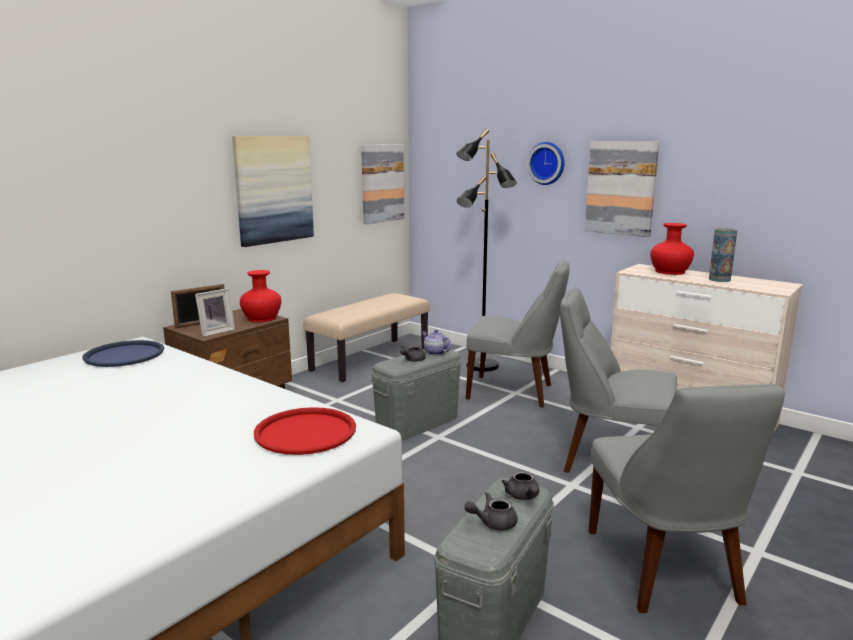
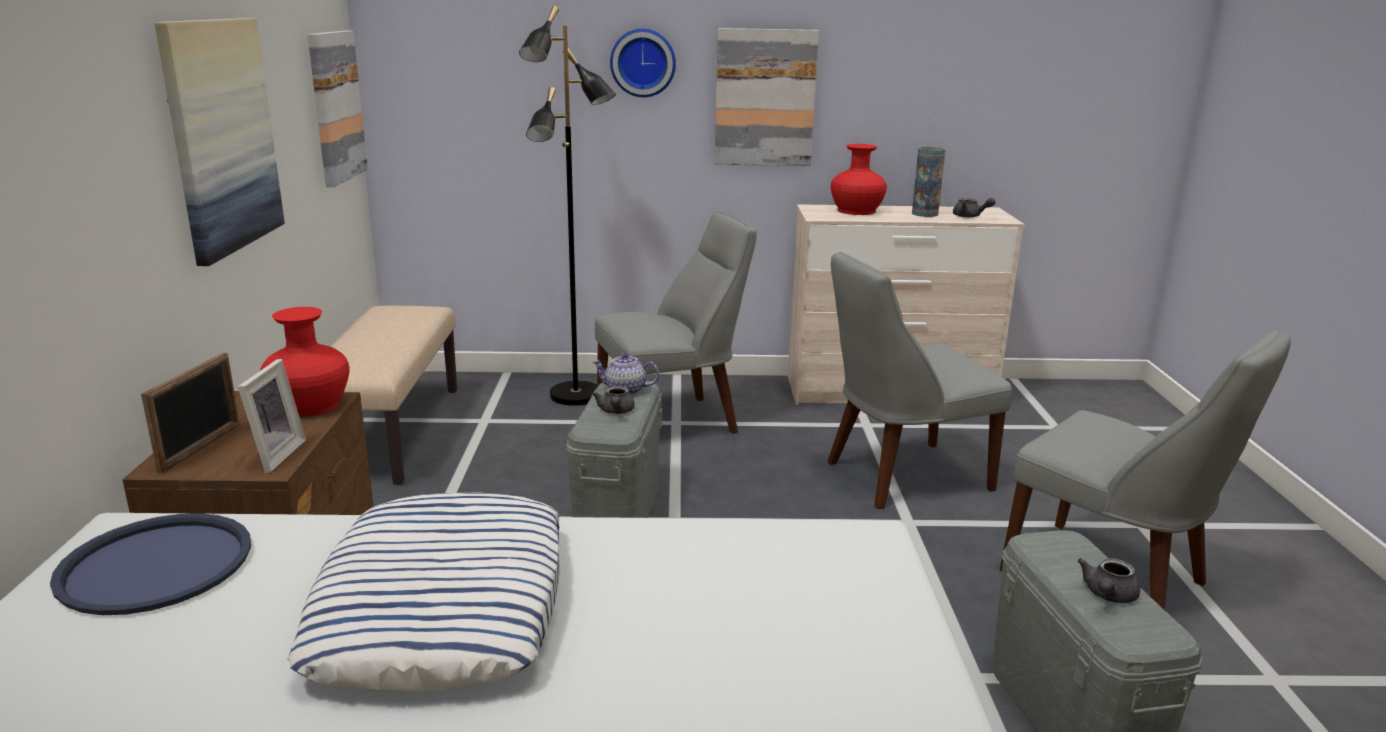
camera: 40 degrees left, 5 degrees up
red tray [254,407,356,455] -> none
grey teapot [502,470,539,500] -> grey teapot moved to [953,198,996,218]
none -> pillow [288,493,560,692]

